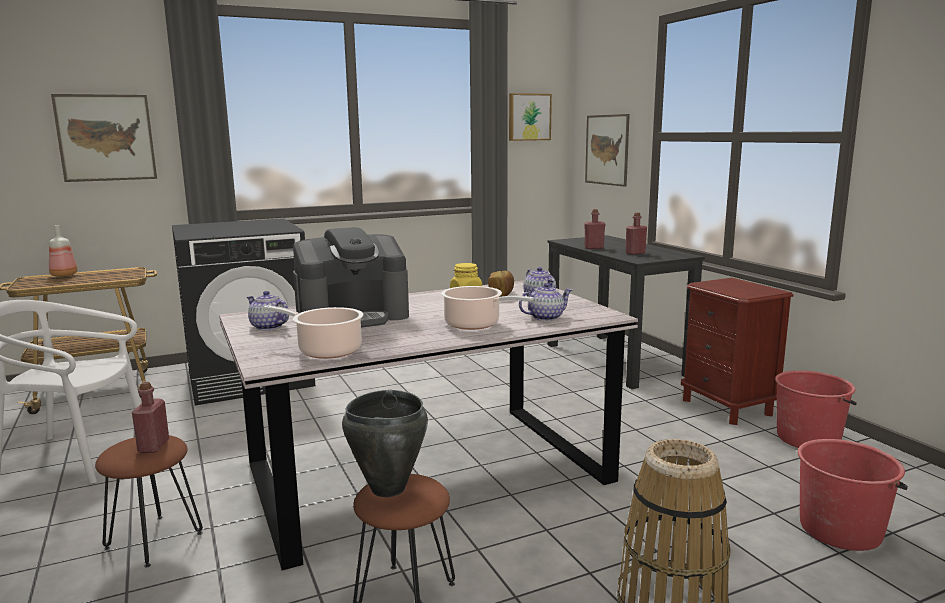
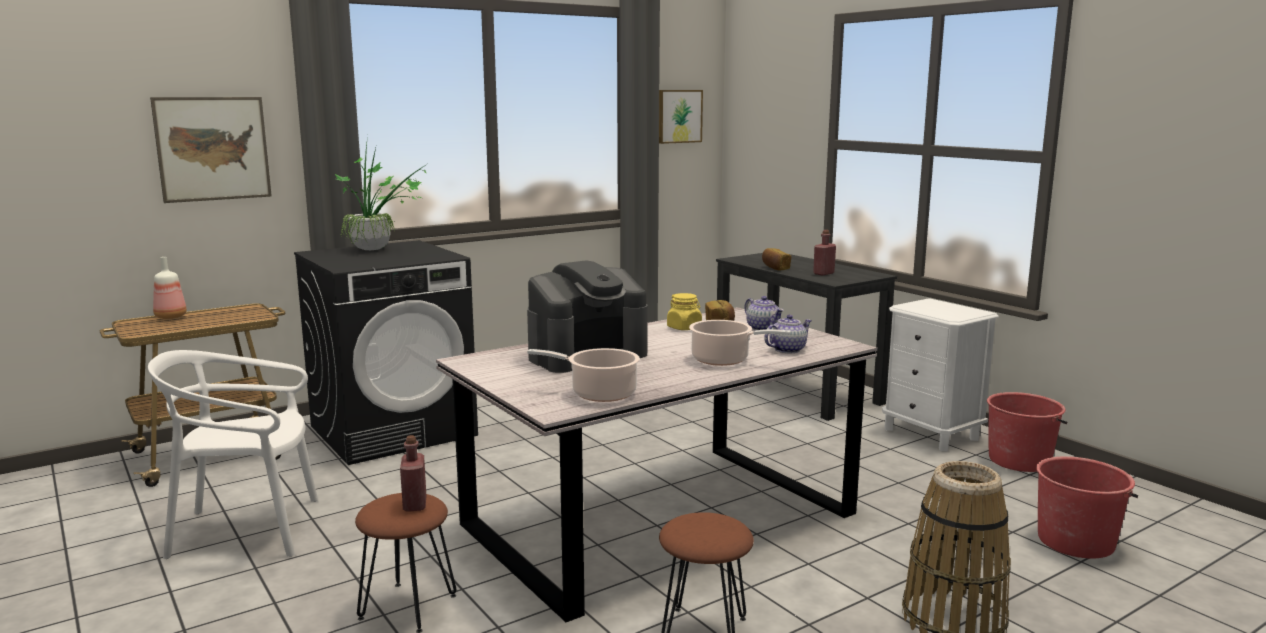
camera: 10 degrees left, 0 degrees up
teapot [247,291,289,330] -> none
black cooking pot [342,390,428,497] -> none
red bottle [584,209,605,249] -> bread [762,248,791,270]
picture [585,114,630,187] -> none
brown nightstand [681,278,794,425] -> white nightstand [882,298,999,452]
none -> potted plant [335,136,427,250]

